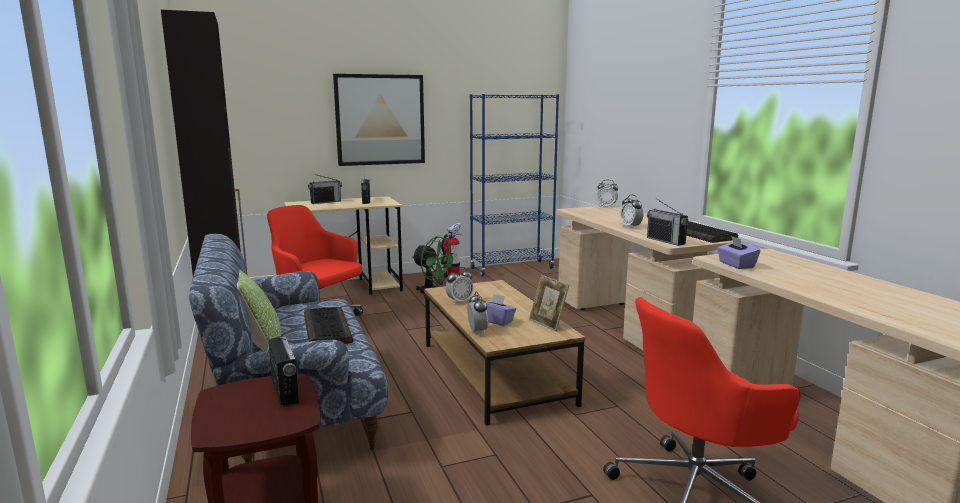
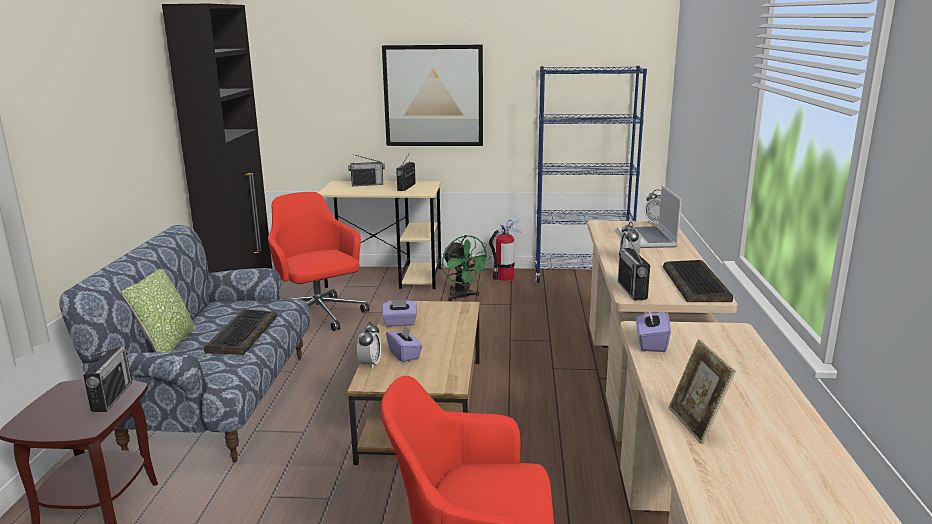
camera: 25 degrees right, 5 degrees up
alarm clock [446,267,473,304] -> purple tissue box [382,300,417,327]
picture frame [529,275,569,331] -> picture frame moved to [669,339,736,444]
none -> laptop [617,185,682,248]

